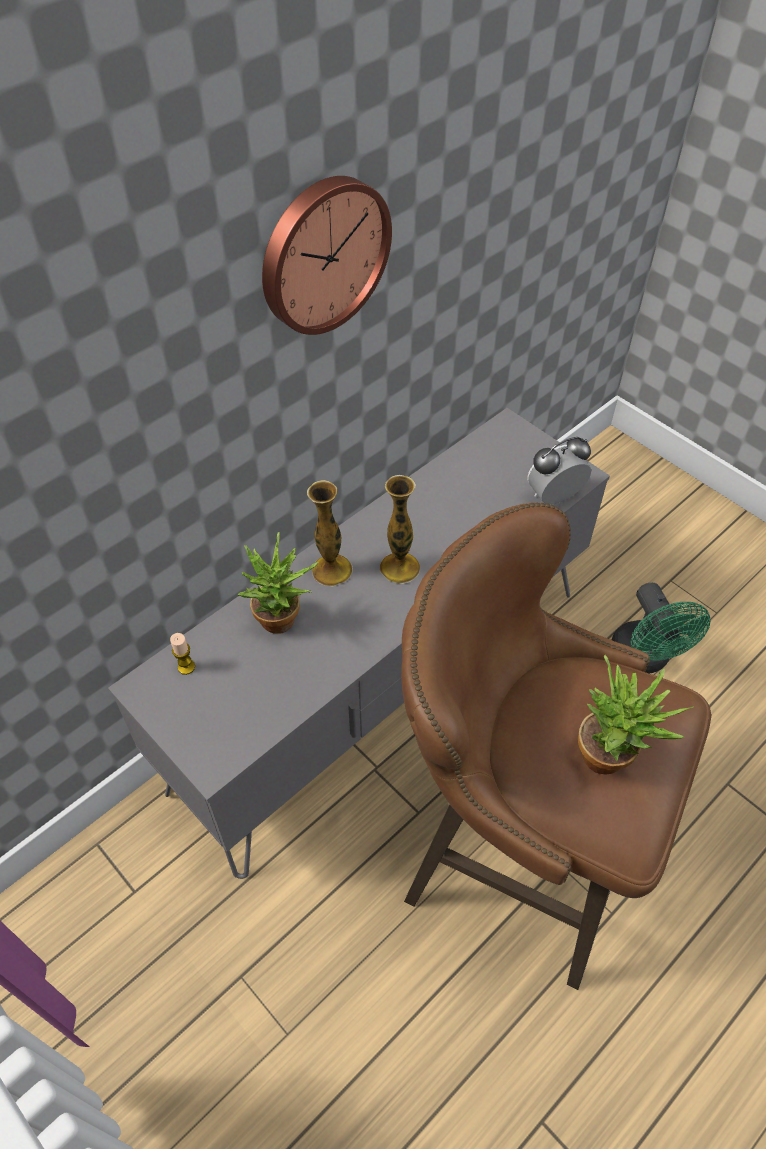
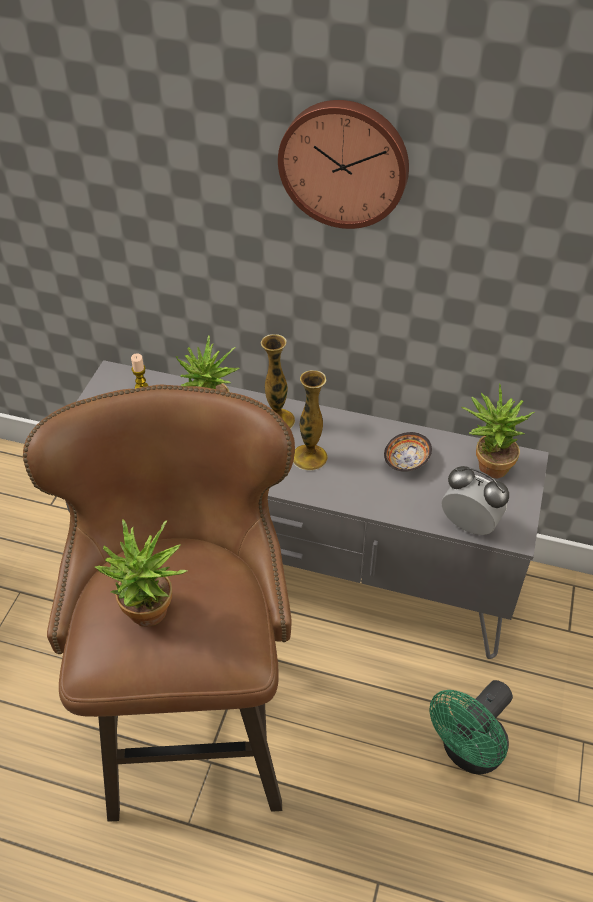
camera: 60 degrees right, 5 degrees down
none -> bowl [384,432,432,472]
none -> potted plant [462,384,534,478]

